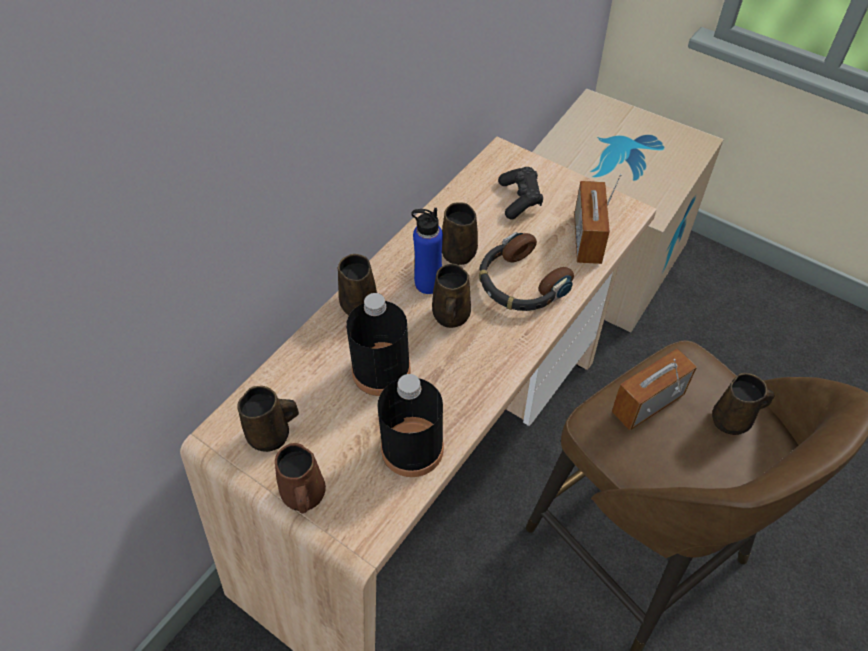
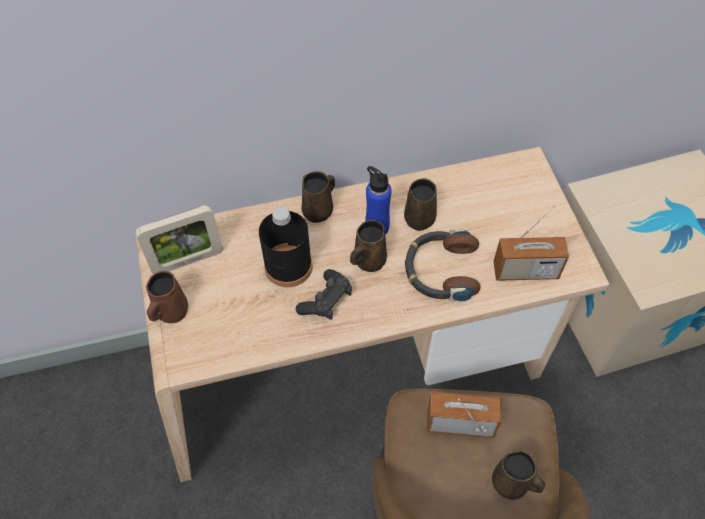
camera: 40 degrees right, 5 degrees up
brown mug [237,386,299,452] -> picture frame [135,205,223,274]
black bottle [377,374,444,477] -> none
black game controller [498,167,543,219] -> black game controller moved to [296,269,352,320]
radio [574,174,622,264] -> radio turned 135 degrees counterclockwise [493,205,569,281]

